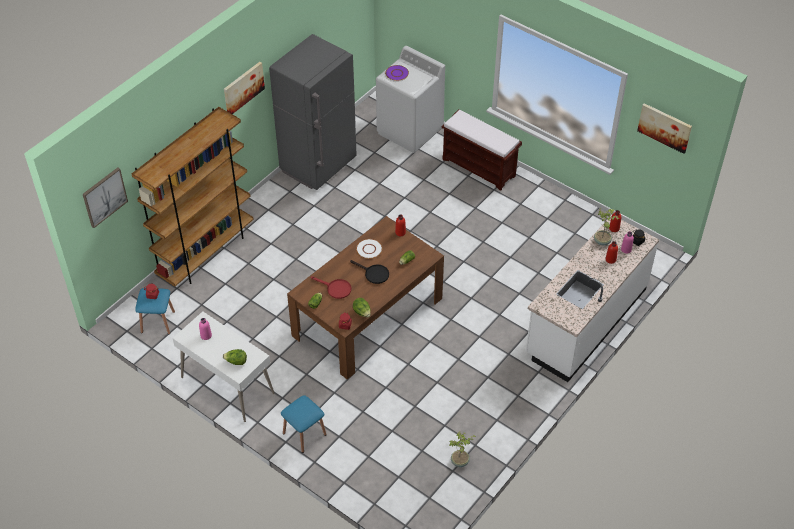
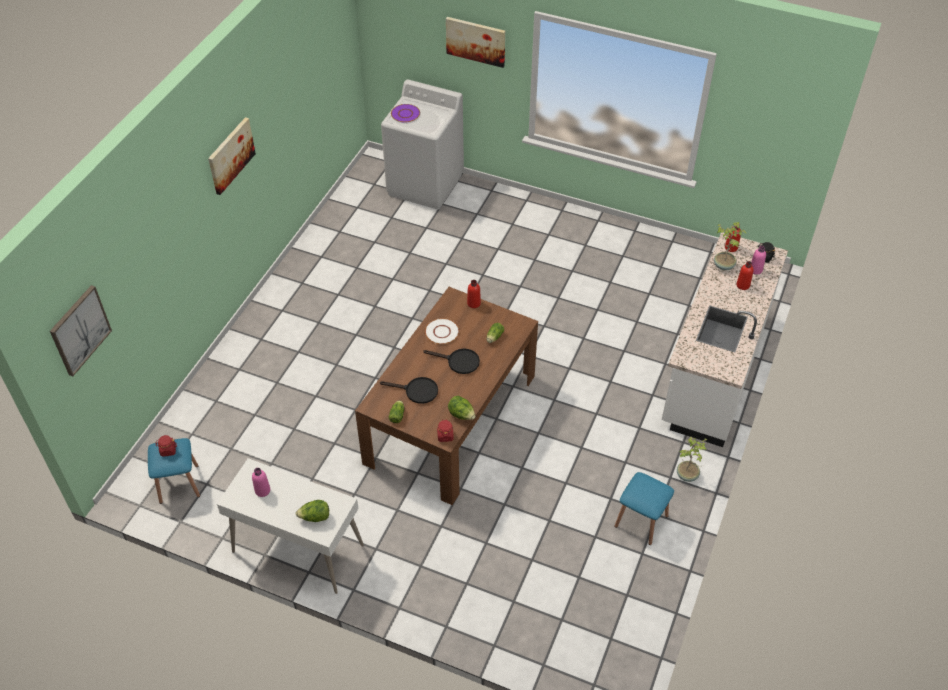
camera: 15 degrees left, 0 degrees up
brown bookcase [132,107,254,287] -> none
grey fridge [269,34,357,190] -> none
blue stool [281,395,327,453] -> blue stool moved to [614,472,674,545]
red frying pan [311,276,351,299] -> black frying pan [380,377,438,404]
brown bench [441,110,522,191] -> none
potted plant [449,431,476,467] -> potted plant moved to [677,437,707,482]
picture [637,103,692,154] -> picture moved to [446,17,505,68]

